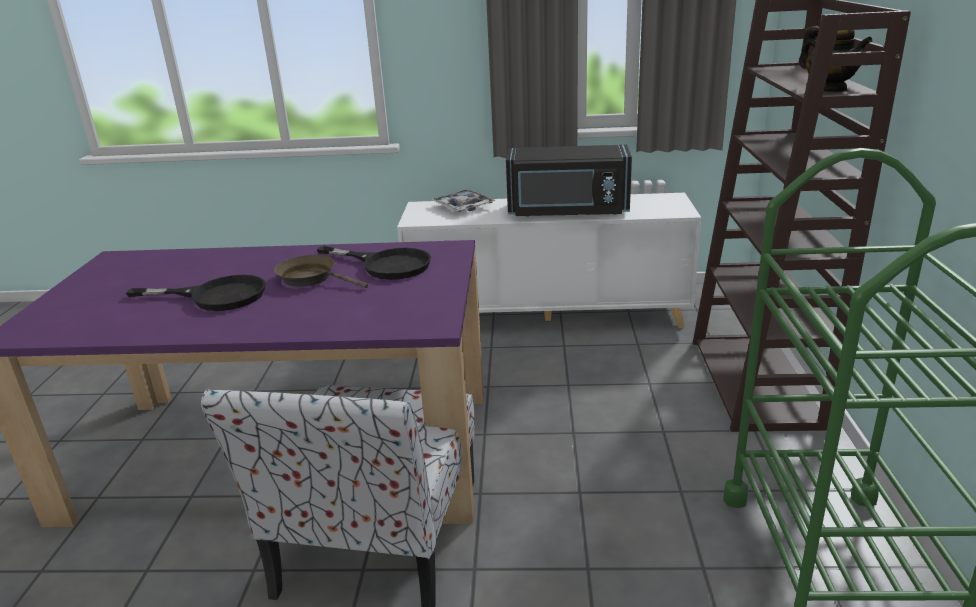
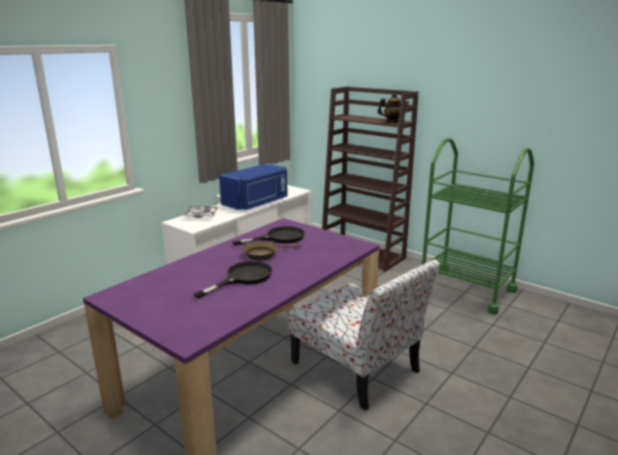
camera: 55 degrees left, 5 degrees down
black microwave [506,145,632,217] -> blue microwave [219,163,288,211]

